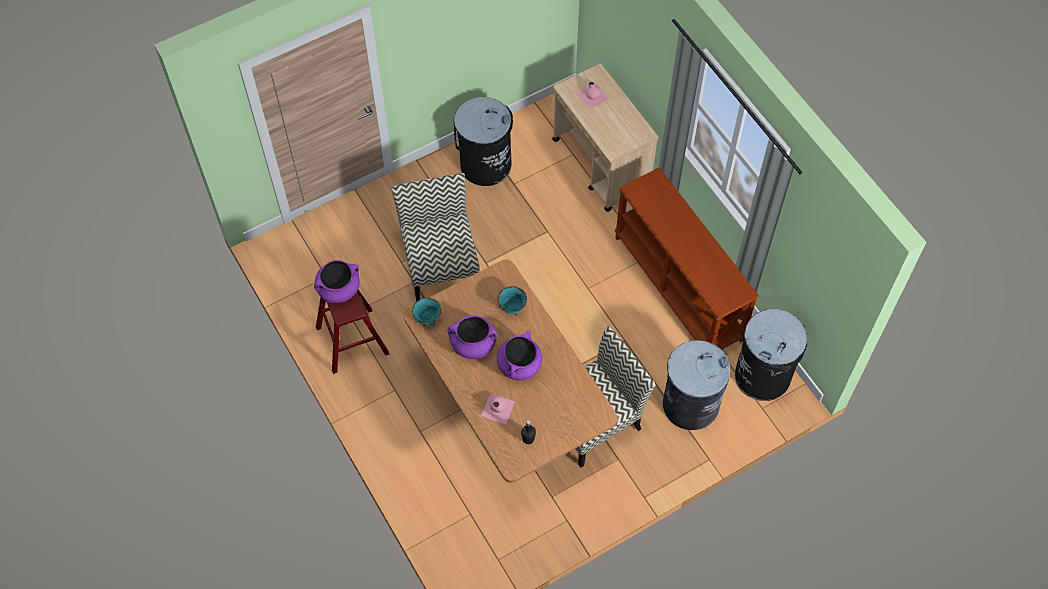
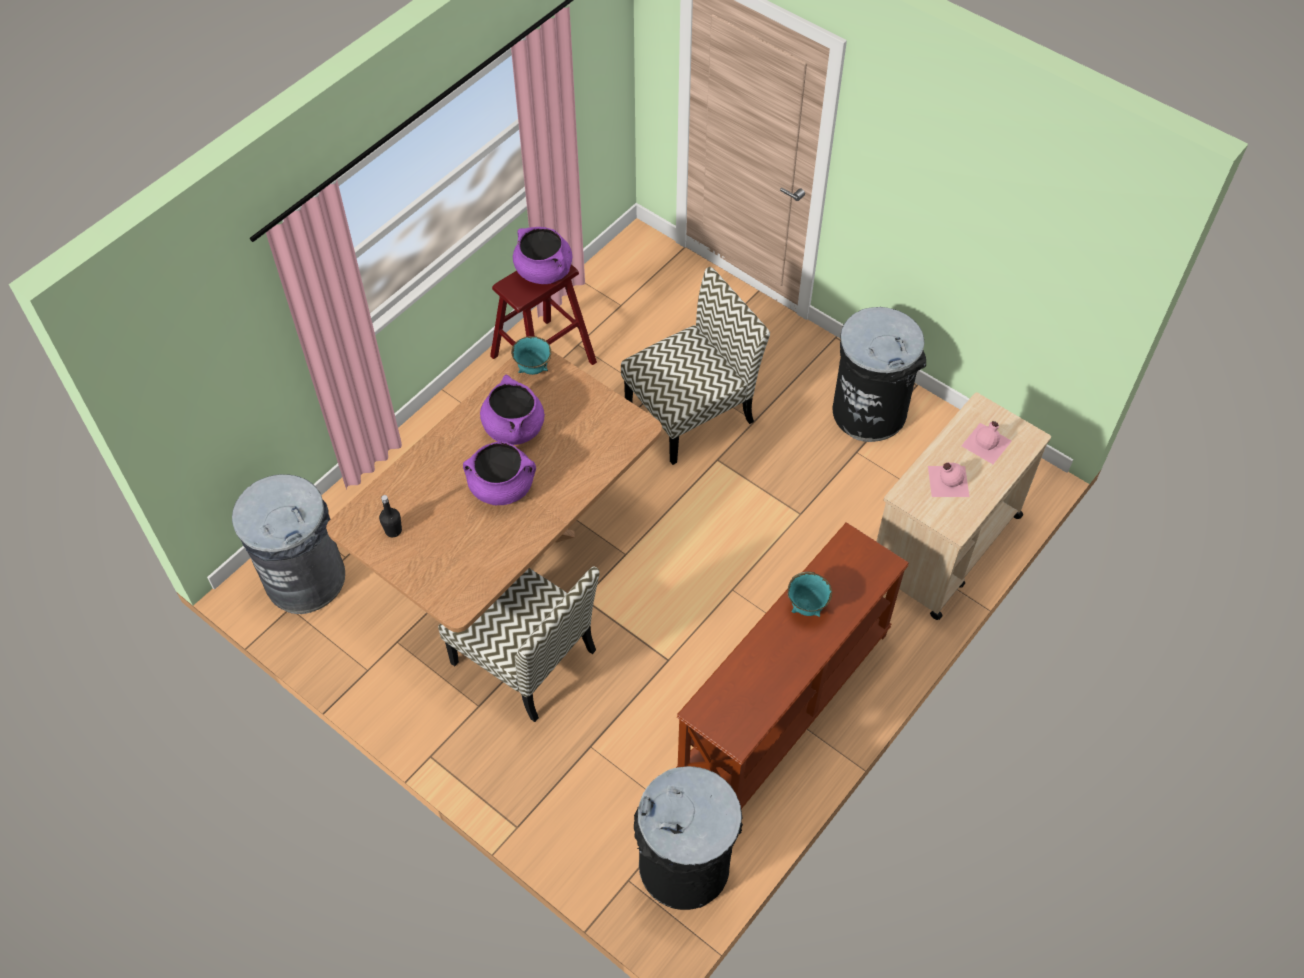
camera: 70 degrees right, 5 degrees down
pink bottle [481,393,515,424] -> pink bottle moved to [928,462,969,497]
turquoise bowl [497,286,527,316] -> turquoise bowl moved to [788,572,832,617]
grey trash can [663,340,730,430] -> grey trash can moved to [232,474,345,614]

